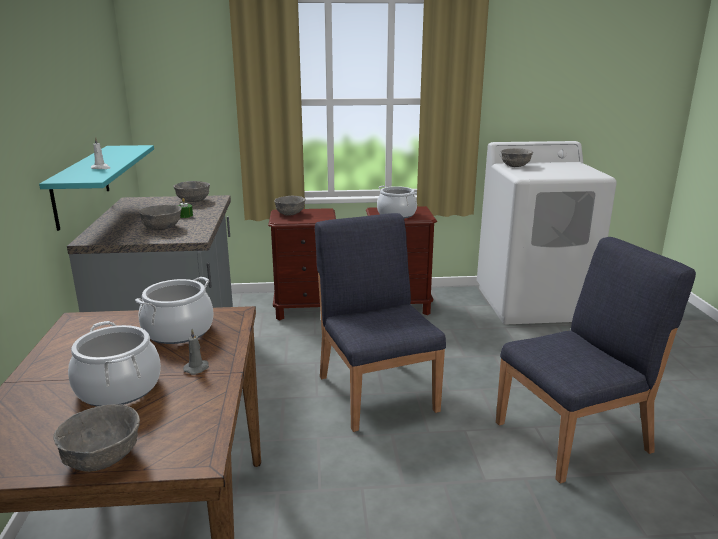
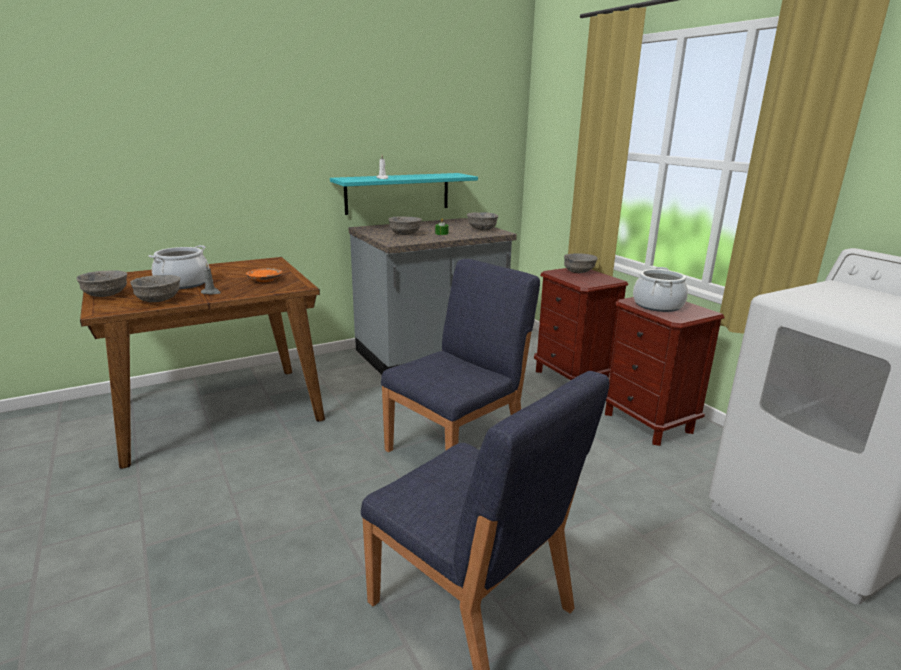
camera: 65 degrees right, 0 degrees up
cooking pot [135,277,213,344] -> orange plate [246,268,282,282]
grey bowl [501,148,533,167] -> grey bowl moved to [130,275,181,302]

